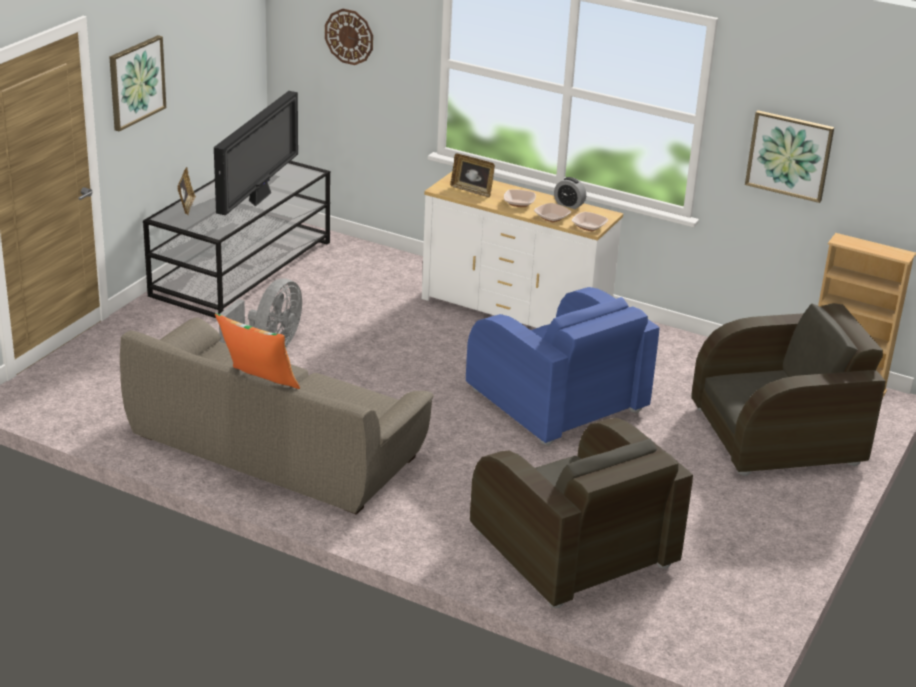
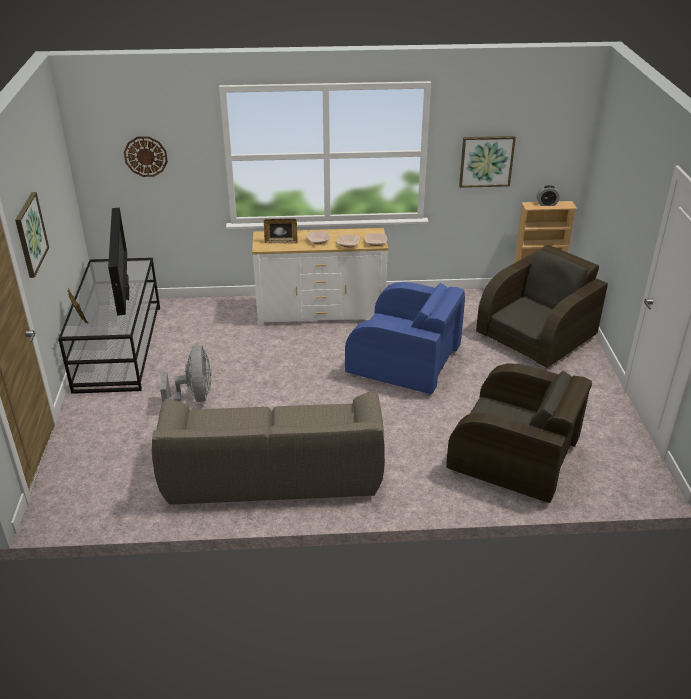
camera: 30 degrees left, 5 degrees up
pillow [215,313,300,389] -> none
alarm clock [554,177,586,209] -> alarm clock moved to [537,185,560,206]

